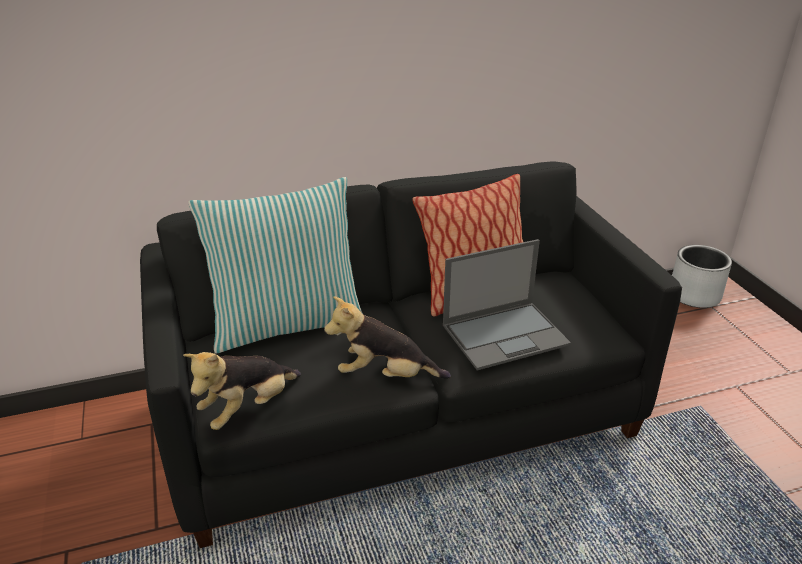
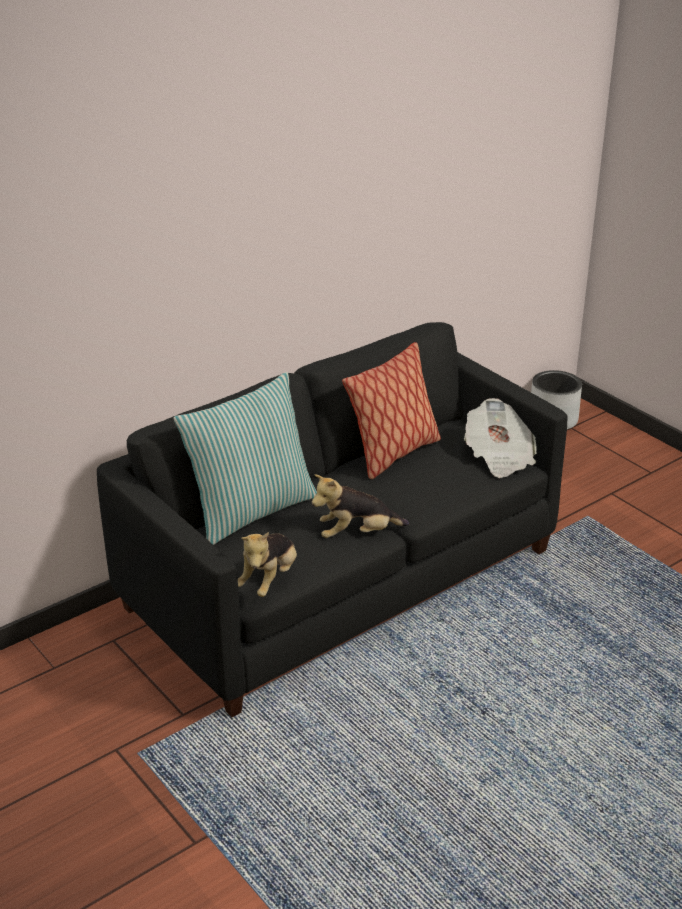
camera: 20 degrees left, 0 degrees up
laptop [443,239,571,371] -> none
none -> newspaper [464,398,537,478]

